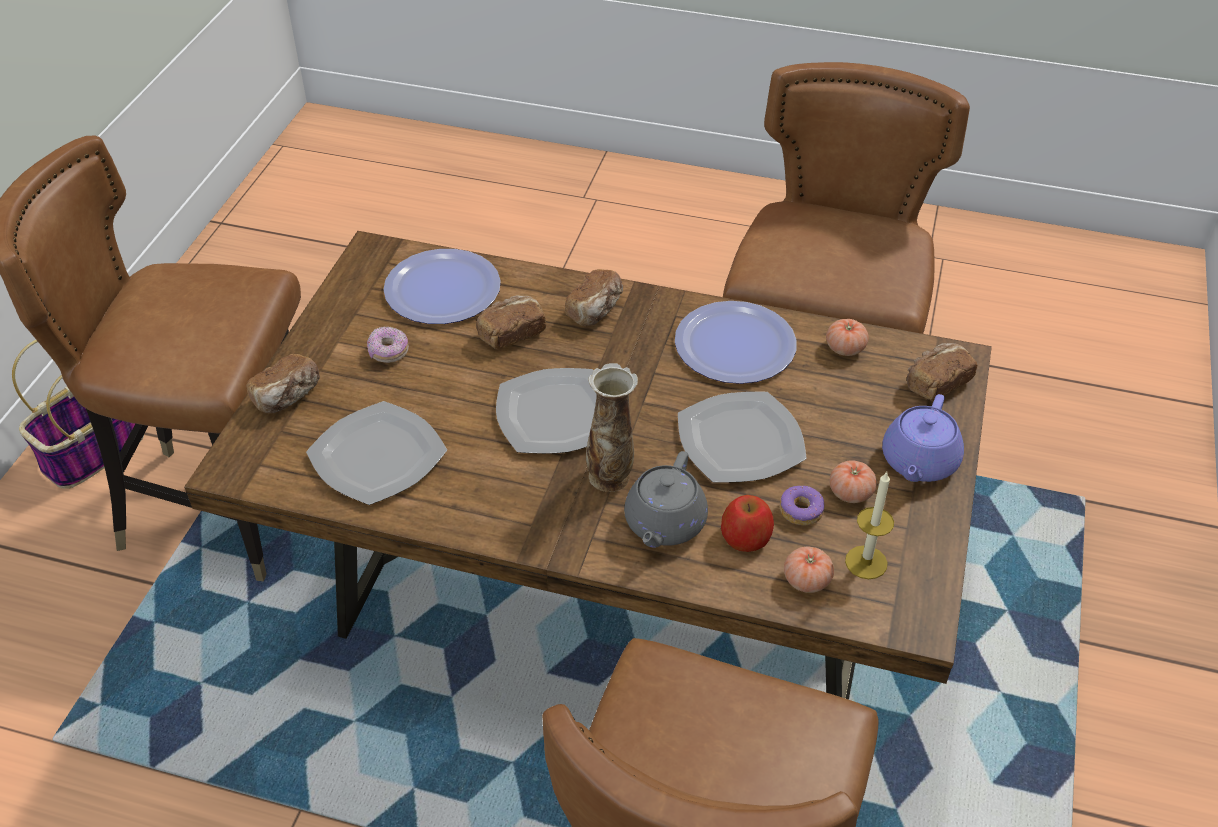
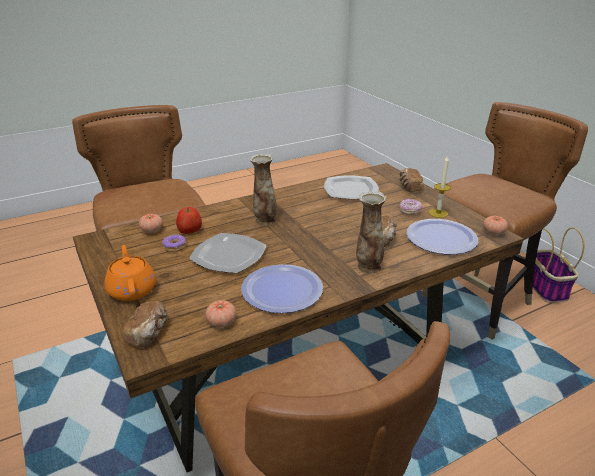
camera: 135 degrees right, 15 degrees down
plate [496,368,597,454] -> none
bread [565,269,623,326] -> vase [356,191,386,274]
grey teapot [624,451,708,548] -> none
tomato [830,460,877,503] -> tomato moved to [483,216,508,235]
candle [845,472,894,579] -> candle moved to [429,156,451,218]
purple teapot [882,394,964,482] -> orange teapot [104,245,156,301]

